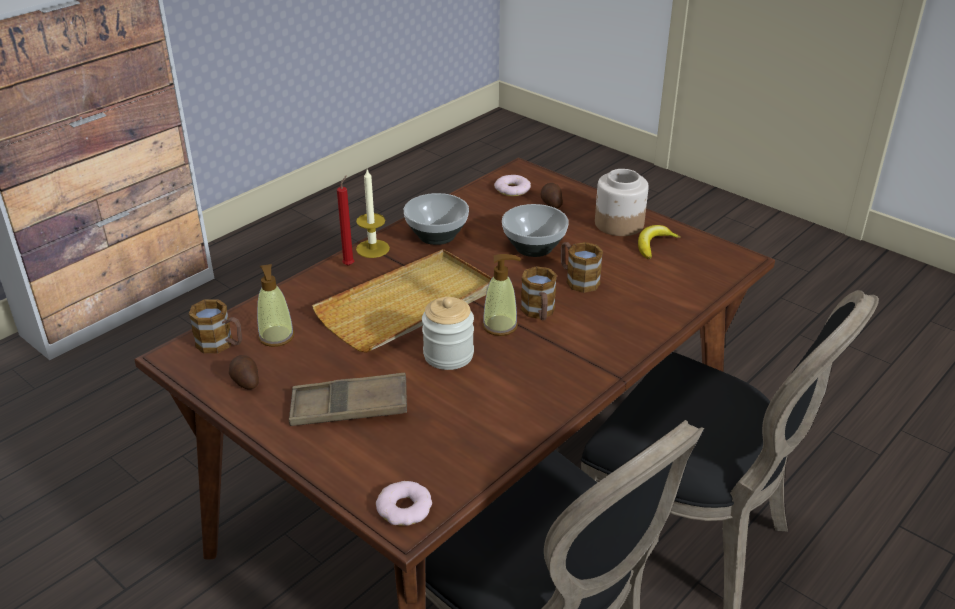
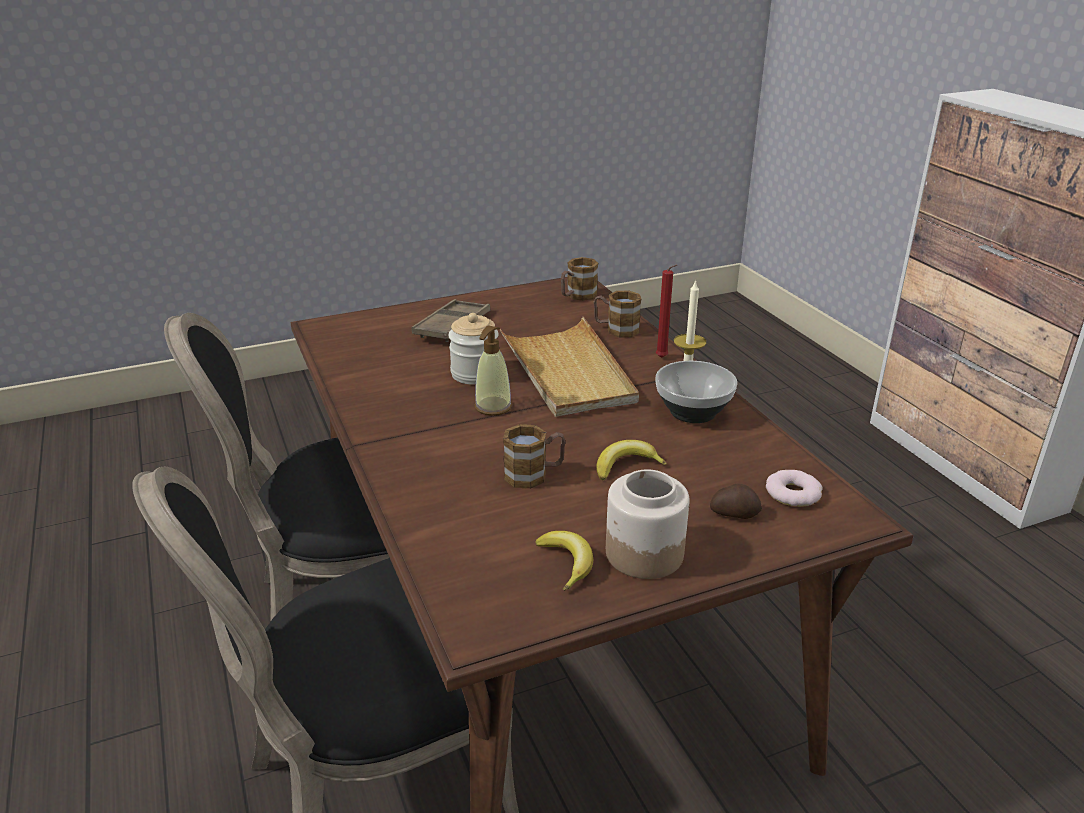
camera: 115 degrees right, 5 degrees down
potato [229,355,259,390] -> none
soap dispenser [257,264,294,347] -> none
donut [376,481,432,526] -> none
bowl [502,204,568,257] -> banana [596,440,667,480]
mug [521,266,557,320] -> mug moved to [594,290,641,338]

